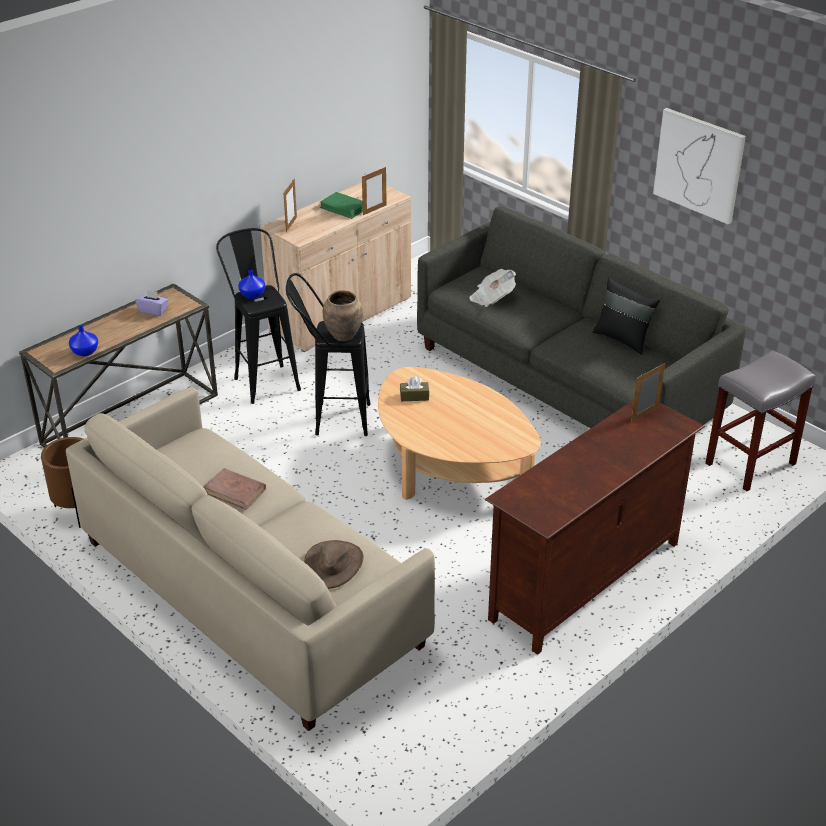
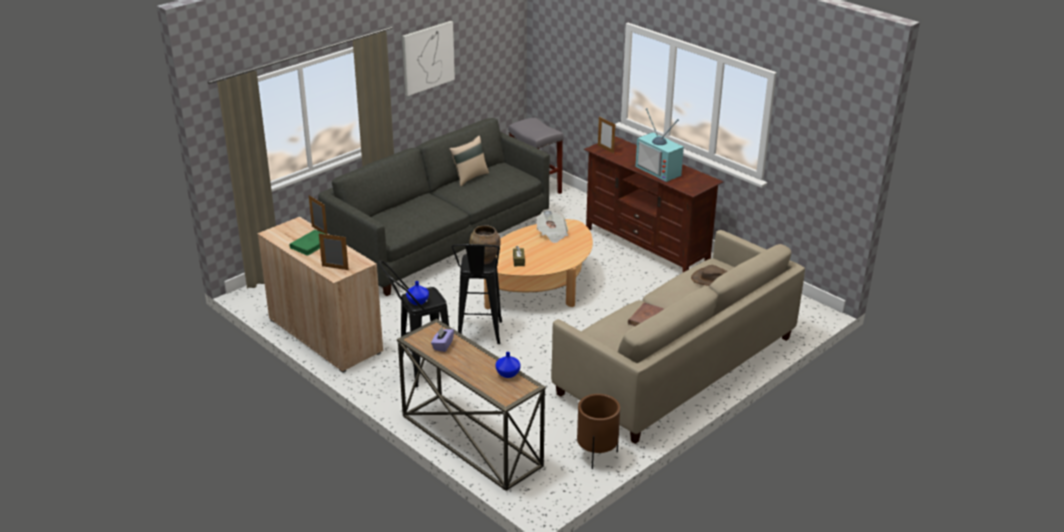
camera: 90 degrees left, 5 degrees down
newspaper [469,269,516,307] -> newspaper moved to [536,209,568,243]
black pillow [593,278,660,355] -> beige pillow [449,135,489,187]
none -> television [636,108,684,182]

